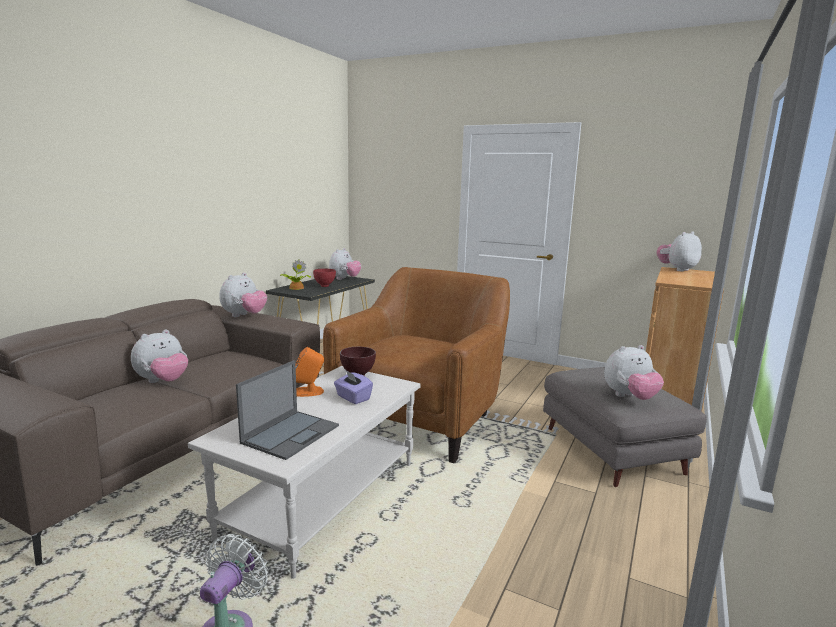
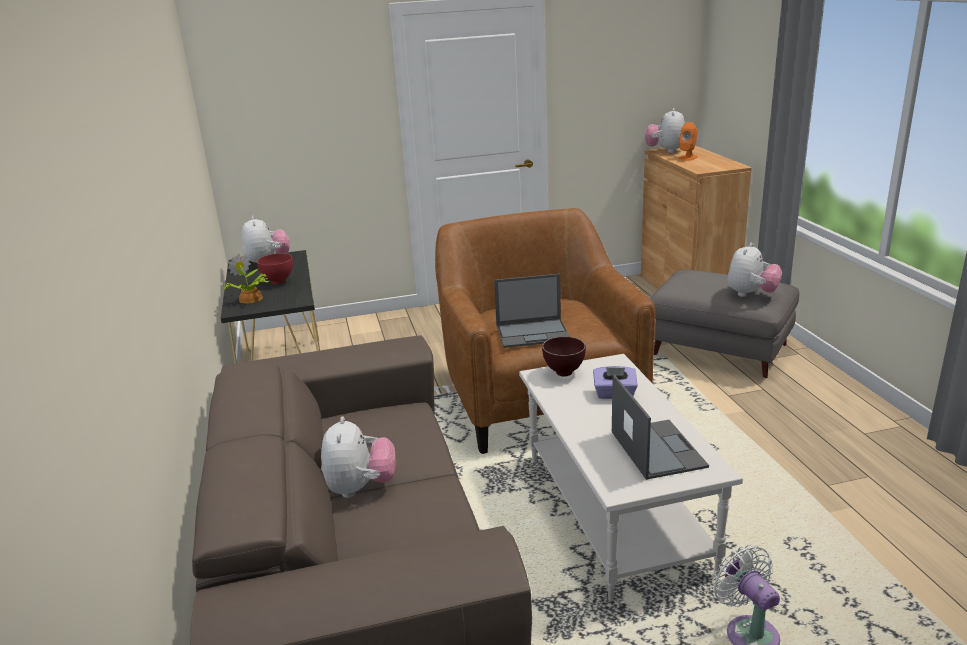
camera: 40 degrees left, 10 degrees up
plush toy [220,272,267,317] -> none
orange speaker [295,347,324,397] -> orange speaker moved to [678,122,698,161]
none -> laptop [494,274,570,348]

